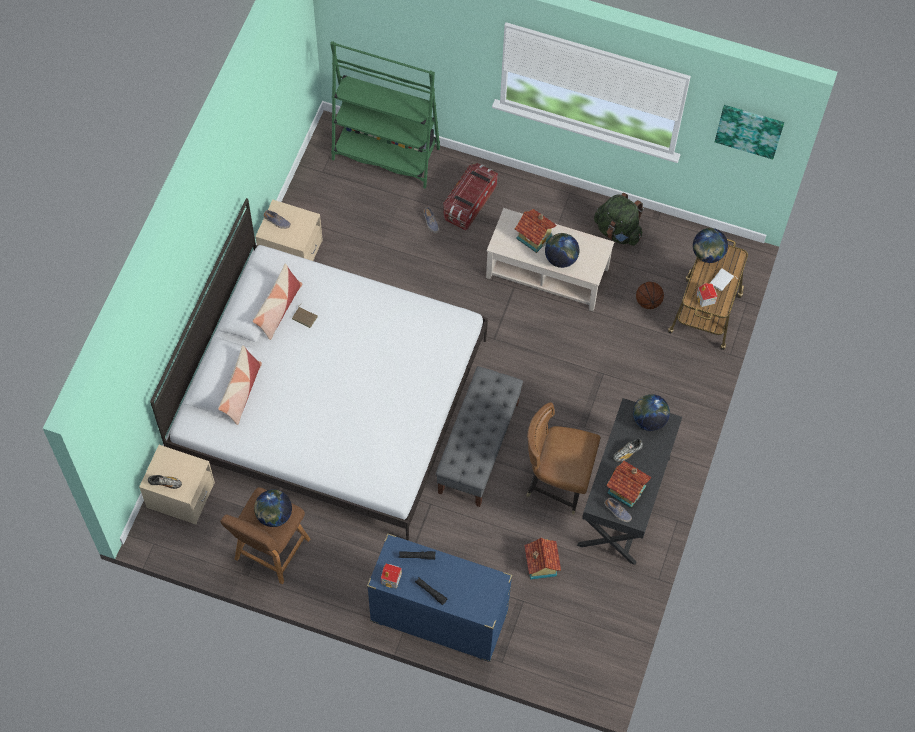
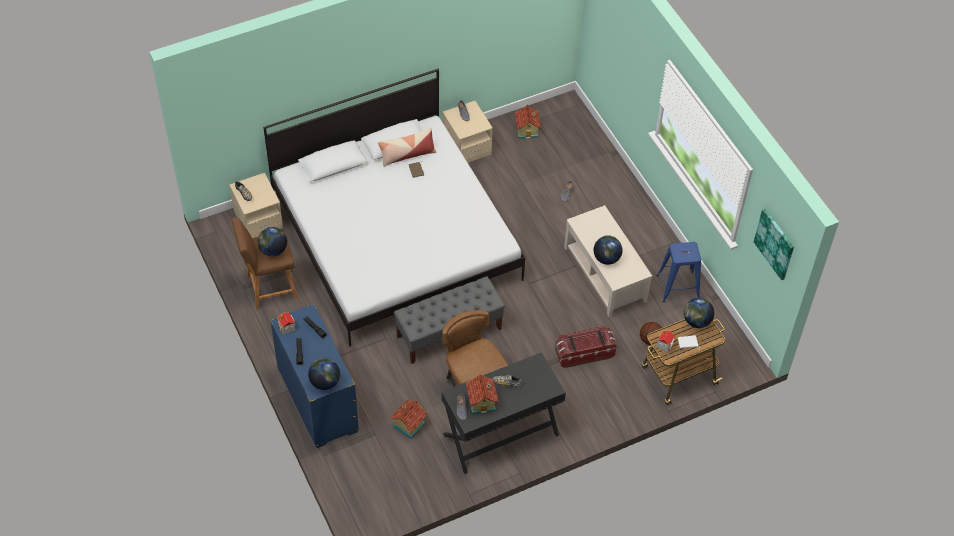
camera: 45 degrees right, 10 degrees down
pillow [218,345,262,425] -> none
green bookcase [330,41,440,188] -> none
storage box [443,163,498,230] -> storage box moved to [555,326,617,368]
toy house [515,209,557,253] -> toy house moved to [515,105,541,139]
green backpack [594,192,644,246] -> blue stool [657,242,701,302]
globe [633,394,670,431] -> globe moved to [308,358,340,390]

